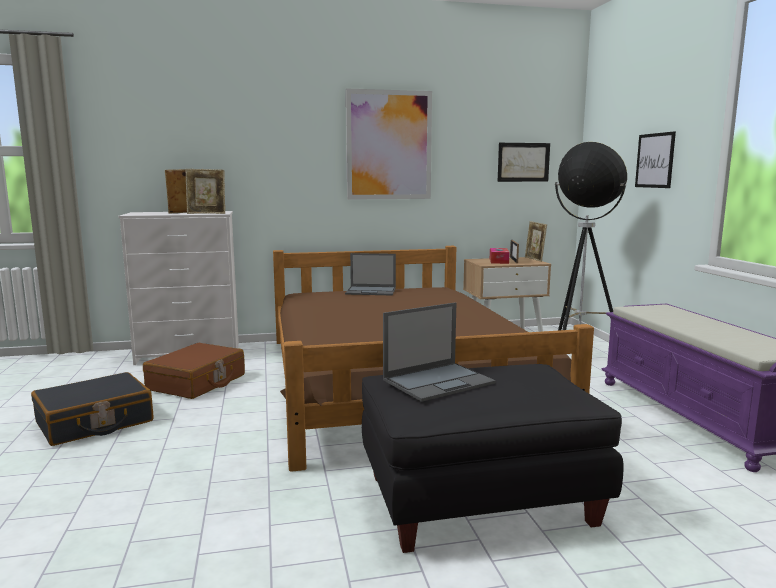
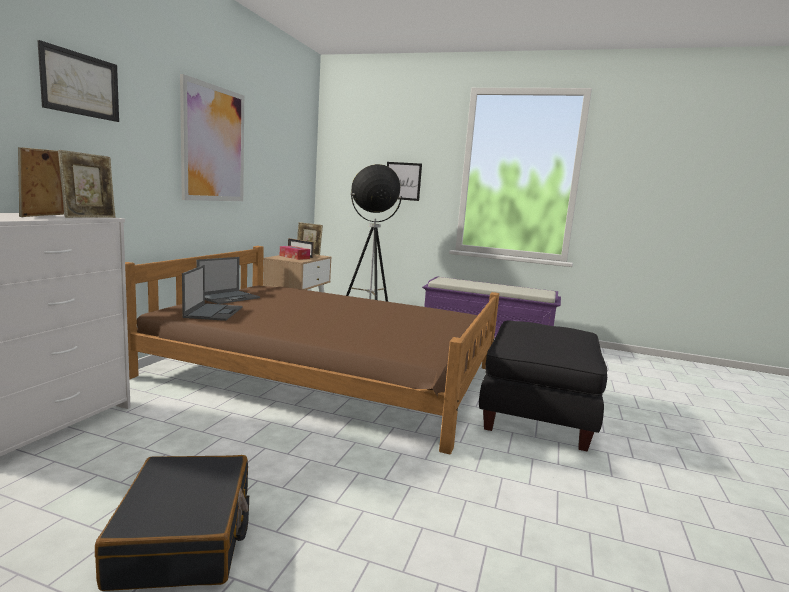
camera: 60 degrees left, 0 degrees up
brown suitcase [143,343,245,399] -> none
laptop [383,302,496,402] -> laptop moved to [182,265,242,321]
picture [498,143,550,182] -> picture moved to [37,40,119,122]

